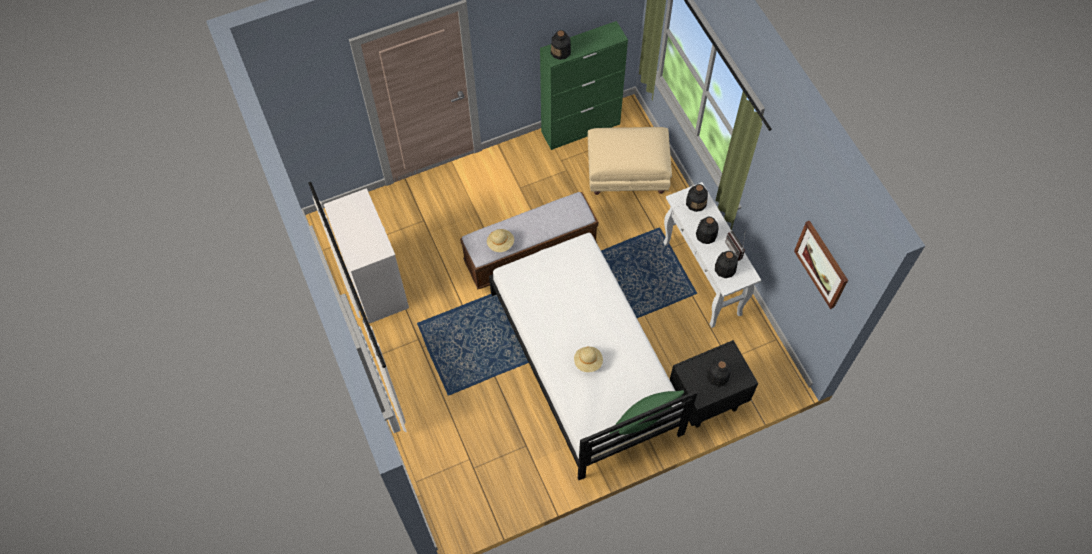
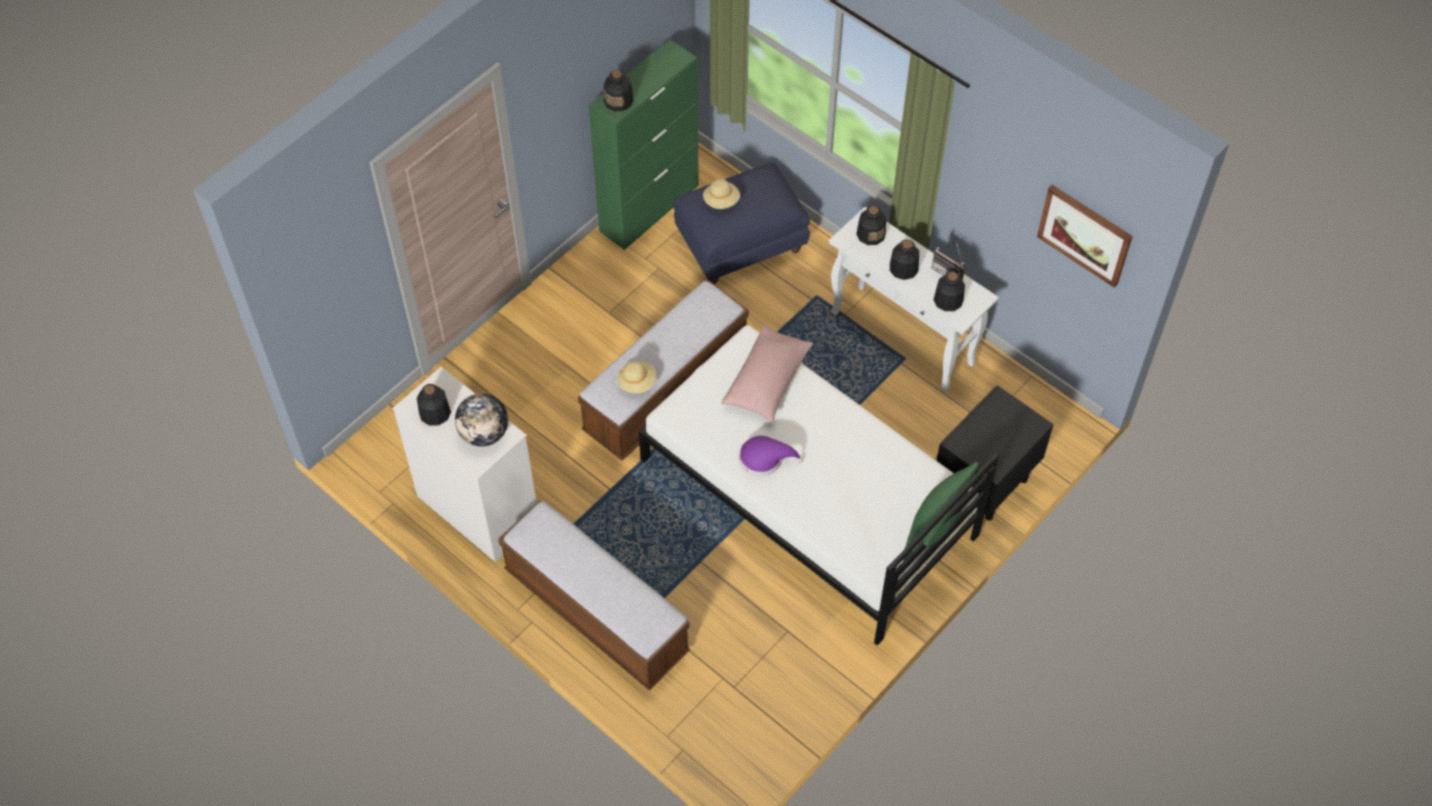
camera: 25 degrees left, 5 degrees down
beige hat [574,347,603,372] -> beige hat moved to [703,179,740,209]
beige ottoman [588,127,672,195] -> blue ottoman [673,163,810,284]
bottle [707,359,731,387] -> bottle moved to [417,384,451,426]
none -> globe [455,393,508,447]
none -> bench [498,500,690,691]
none -> pink pillow [722,325,813,422]
none -> purple hat [739,436,803,476]

